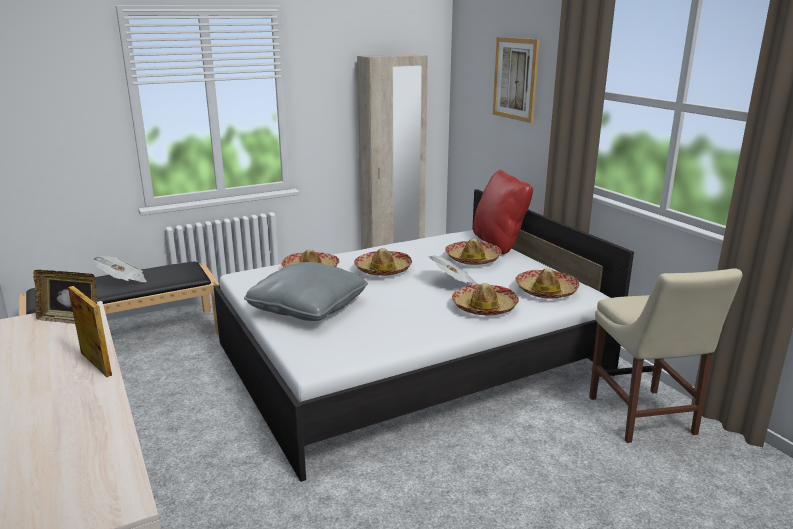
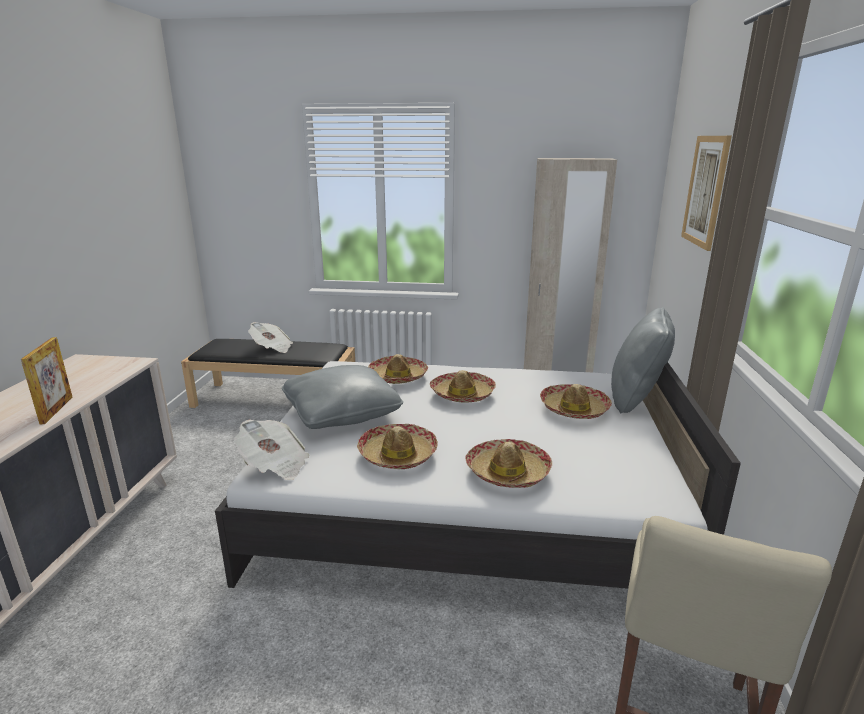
camera: 35 degrees right, 0 degrees up
picture frame [33,270,97,324] -> none
newspaper [428,255,478,285] -> newspaper moved to [234,420,309,480]
red pillow [473,170,533,255] -> grey pillow [611,307,675,414]
hat [515,268,580,299] -> hat moved to [357,424,438,469]

